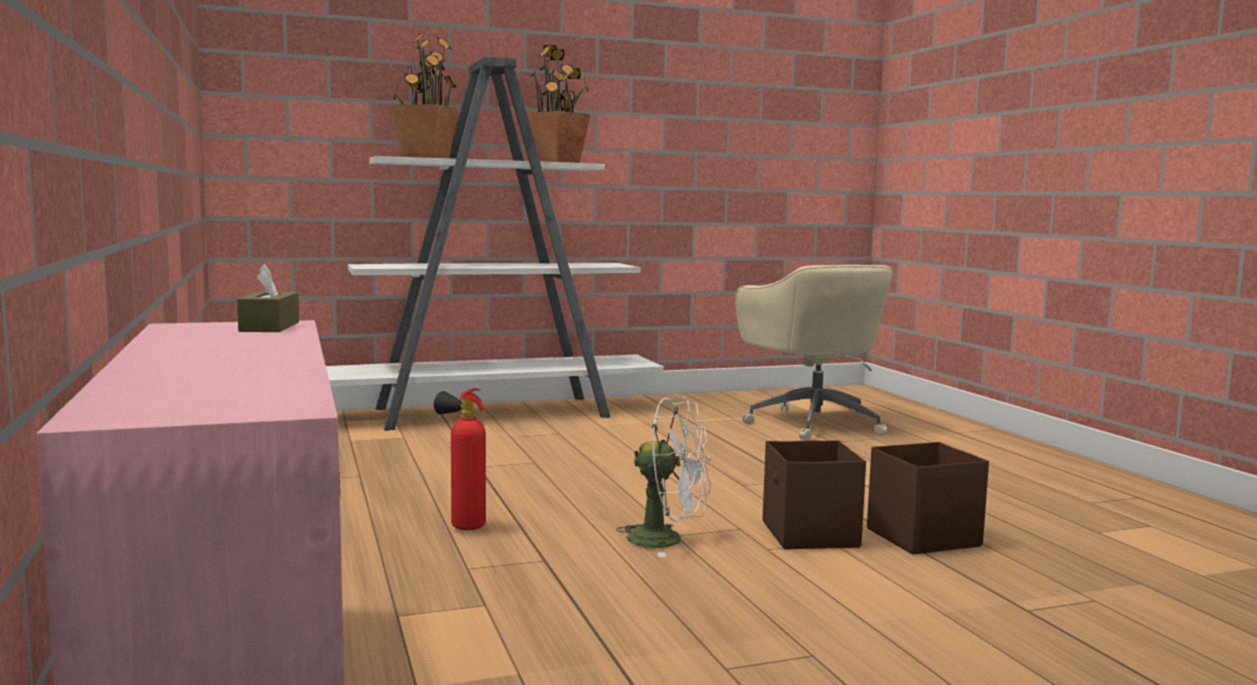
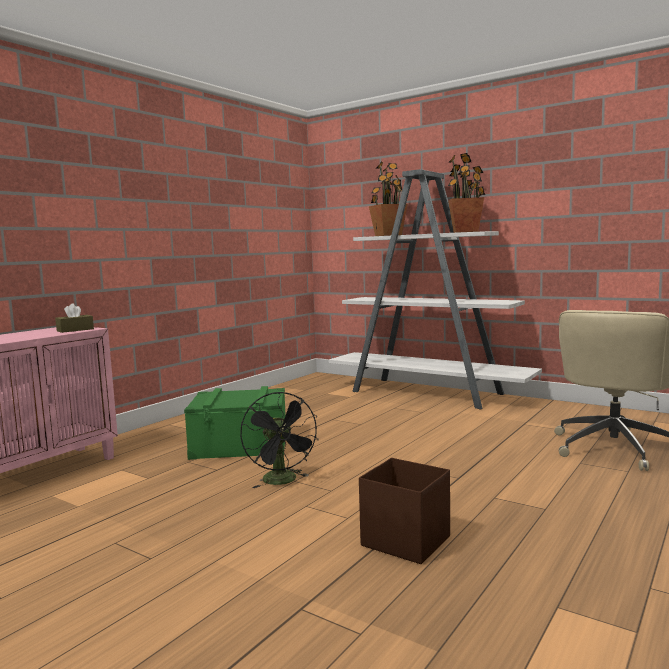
camera: 55 degrees right, 0 degrees up
fire extinguisher [434,388,486,530] -> green storage box [184,386,286,460]
white fan [616,397,711,557] -> black fan [240,392,319,488]
brown storage box [763,440,866,549] -> none

